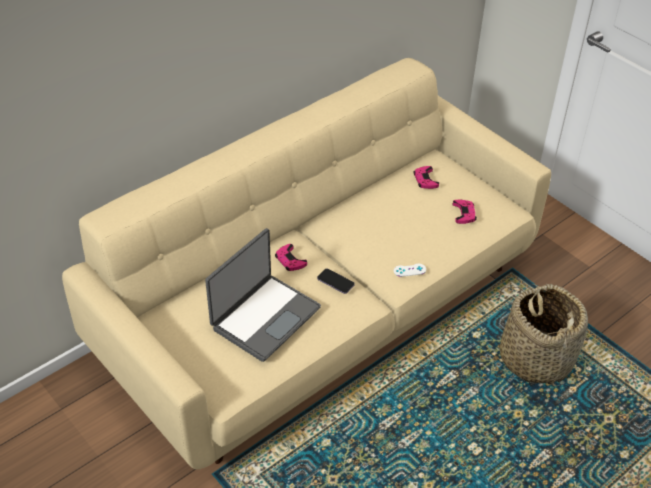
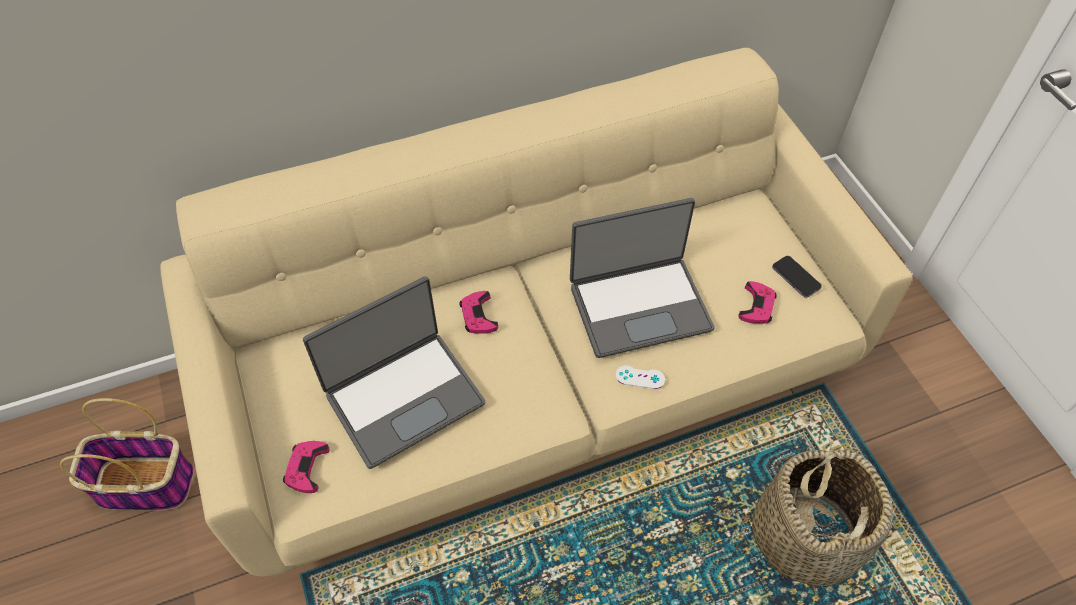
camera: 20 degrees right, 10 degrees up
phone [317,268,355,294] -> phone moved to [772,256,822,298]
pink game controller [413,166,439,189] -> pink game controller moved to [283,441,330,493]
none -> basket [60,398,194,511]
none -> laptop [570,198,714,358]

